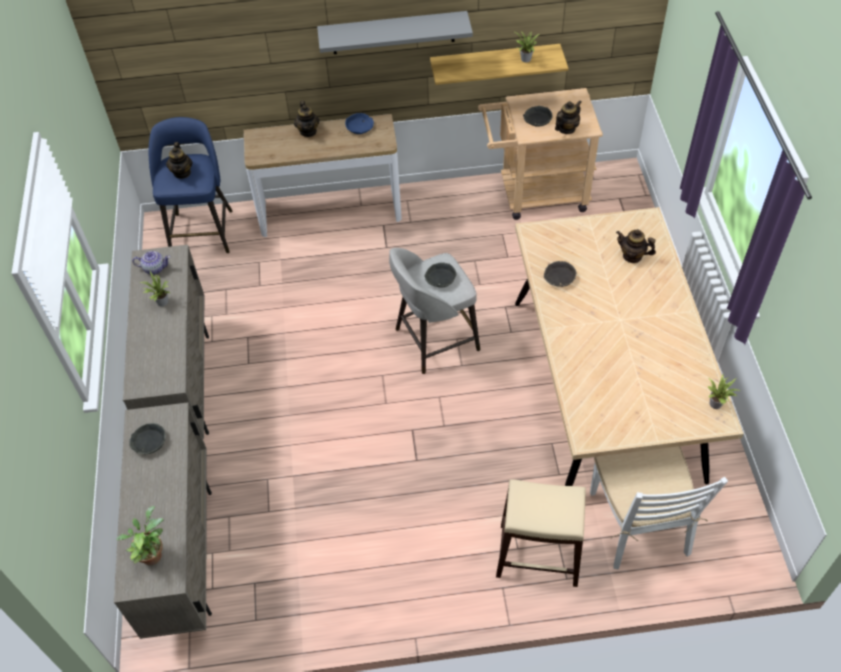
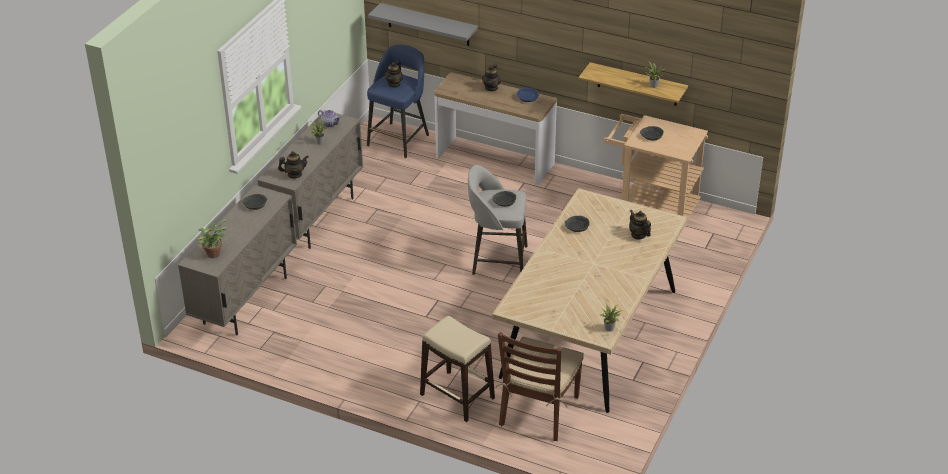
camera: 30 degrees right, 15 degrees down
grey shelf [317,11,473,54] -> grey shelf moved to [368,3,478,46]
teapot [555,101,581,134] -> teapot moved to [278,151,308,179]
white chair [590,446,728,569] -> brown chair [495,332,584,441]

